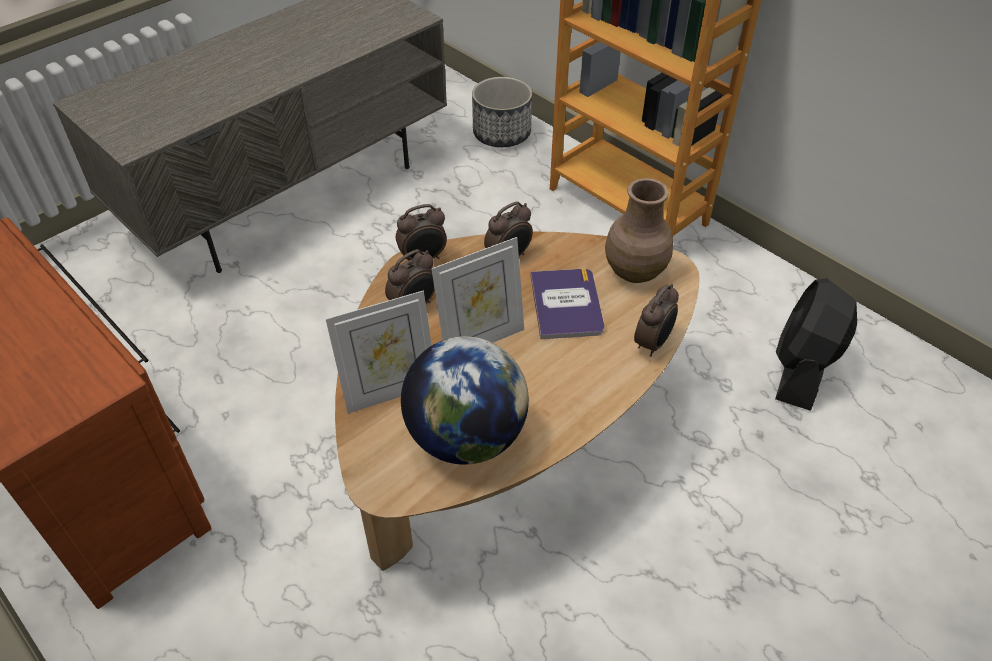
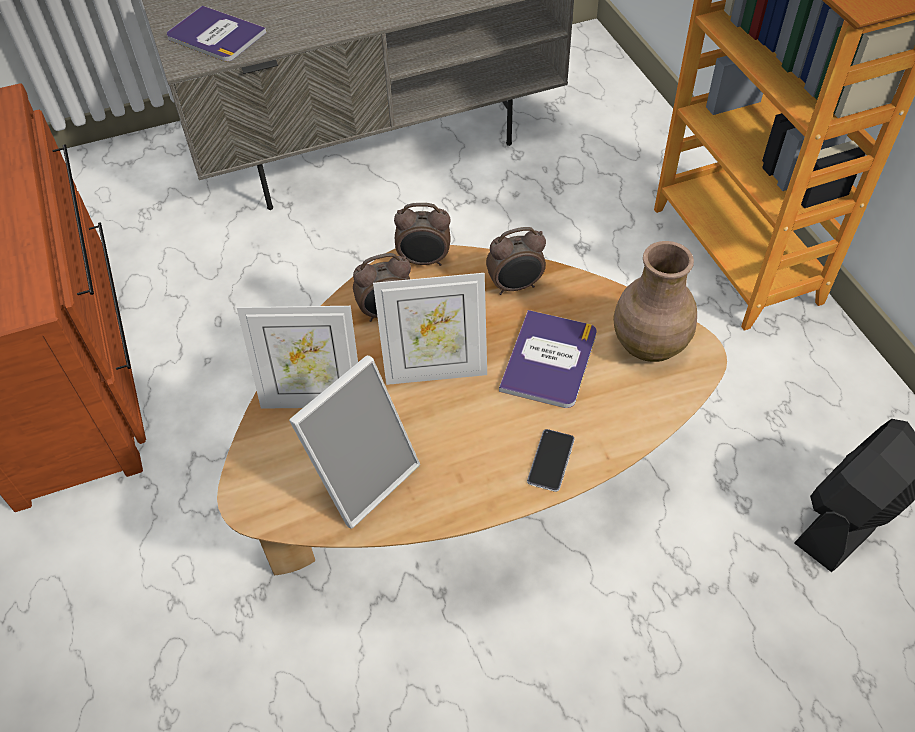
camera: 25 degrees right, 5 degrees up
globe [401,336,529,465] -> picture frame [289,355,420,529]
planter [472,77,532,147] -> none
alarm clock [634,284,679,357] -> none
none -> book [167,5,267,62]
none -> phone [527,429,575,492]

